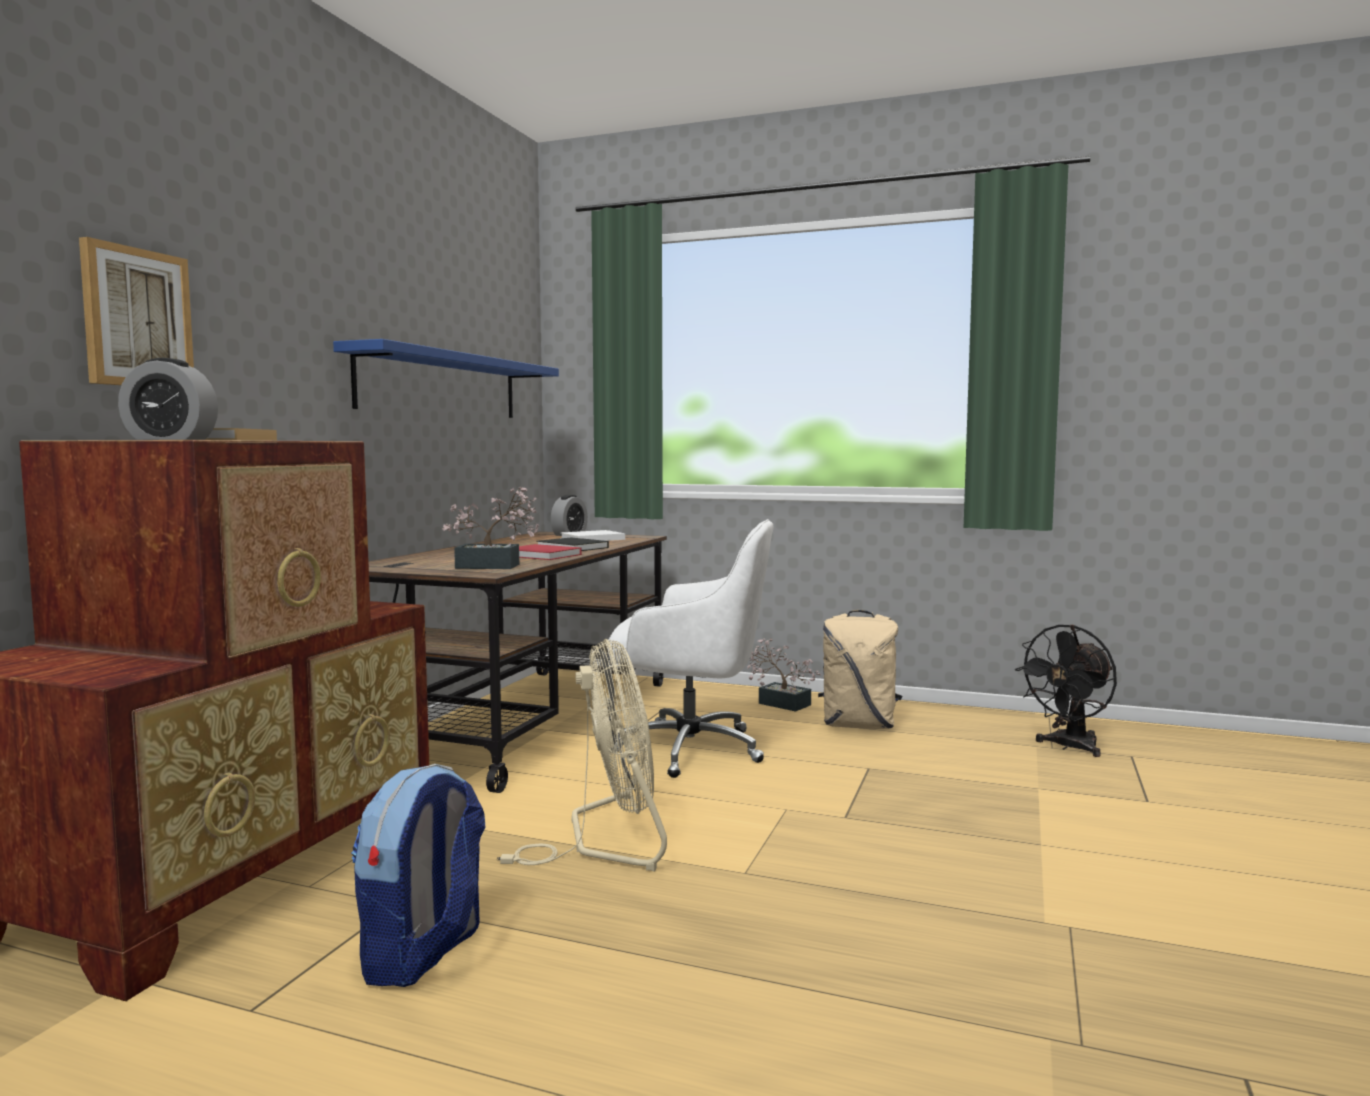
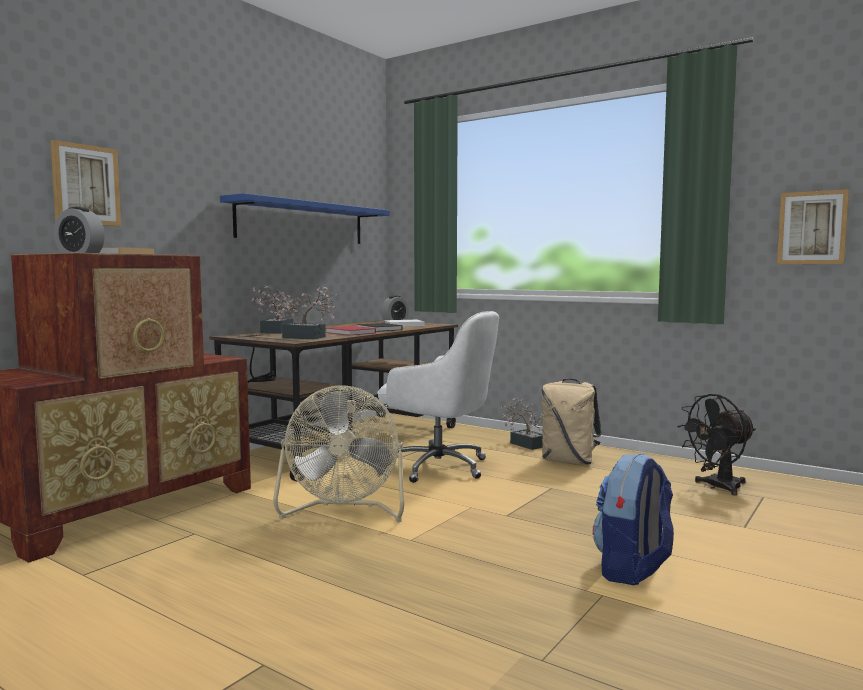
camera: 15 degrees right, 0 degrees up
backpack [351,764,485,987] -> backpack moved to [593,453,674,585]
beige fan [497,639,667,872] -> beige fan turned 90 degrees clockwise [273,385,404,522]
none -> potted plant [251,285,295,334]
none -> picture [777,189,849,264]

